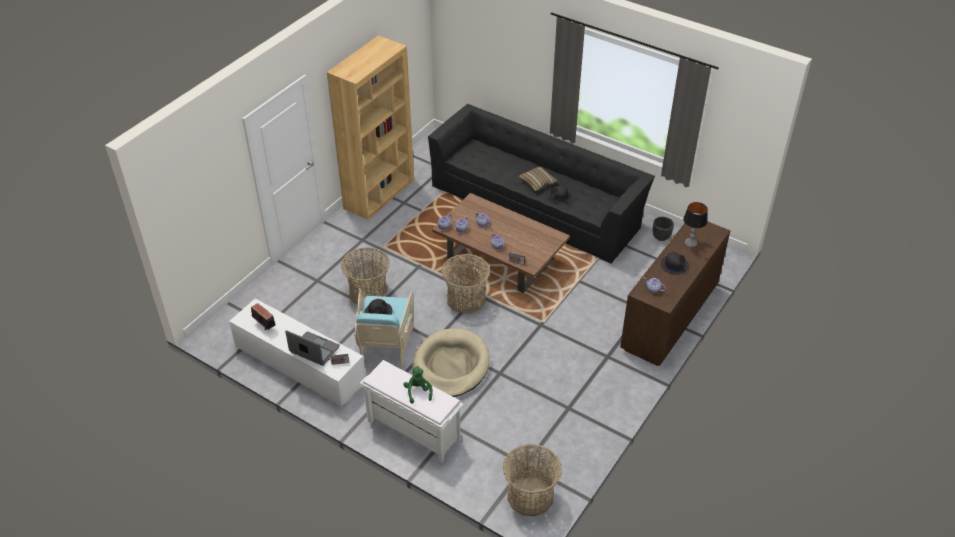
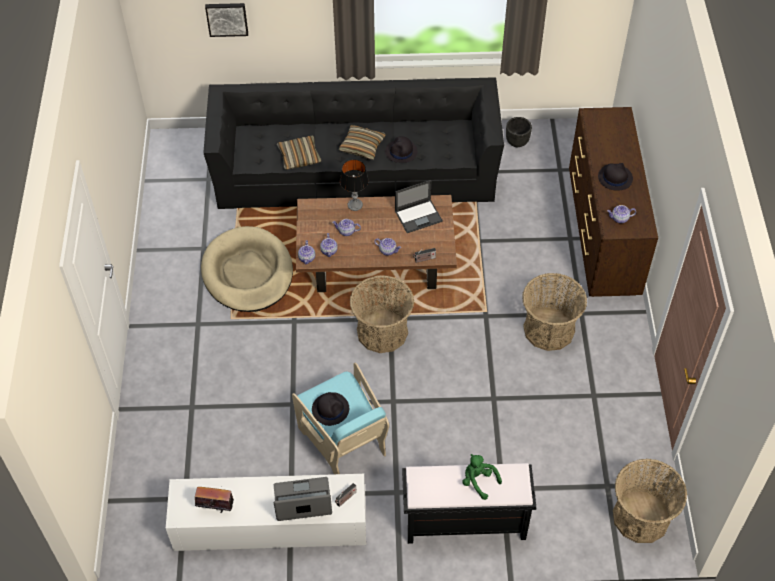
camera: 35 degrees left, 10 degrees up
brown bookcase [327,35,414,220] -> none
basket [341,247,390,304] -> basket moved to [522,273,587,351]
white bench [360,360,463,463] -> black bench [402,463,536,544]
beige dog bed [412,328,490,397] -> beige dog bed moved to [201,226,293,312]
table lamp [683,202,708,247] -> table lamp moved to [340,160,369,211]
none -> picture [205,3,248,37]
none -> pillow [277,135,321,170]
none -> laptop [395,180,443,233]

